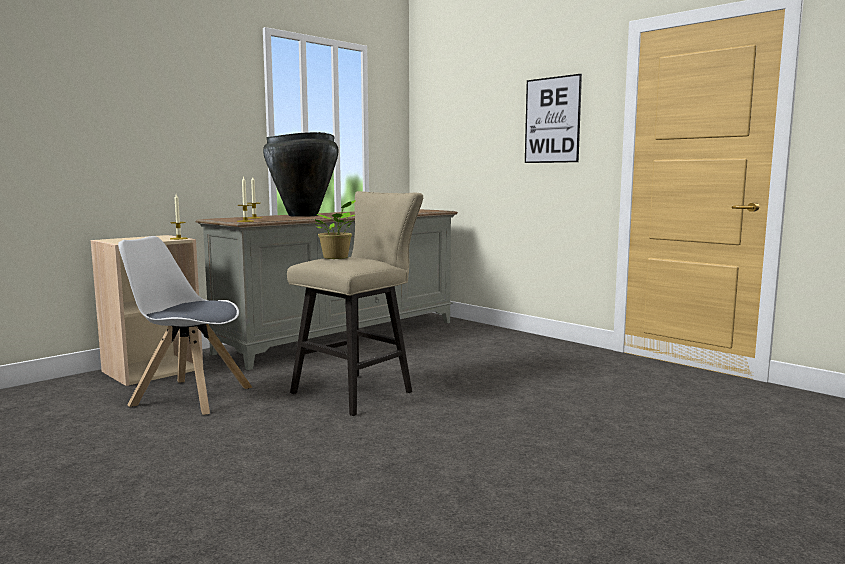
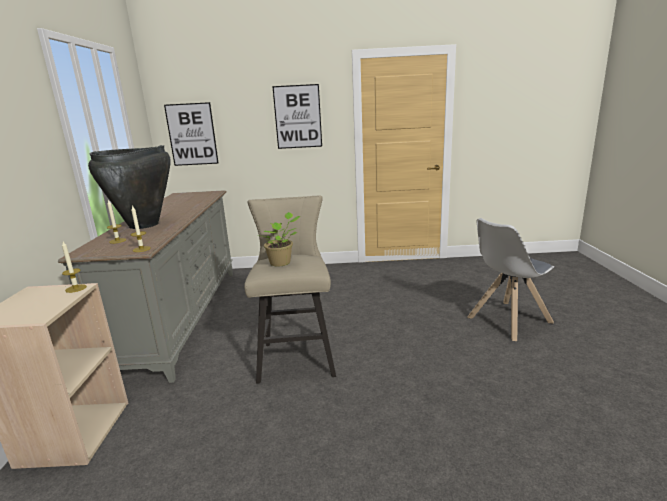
camera: 45 degrees left, 10 degrees up
chair [118,236,253,415] -> chair moved to [467,218,554,341]
none -> picture [164,102,218,166]

